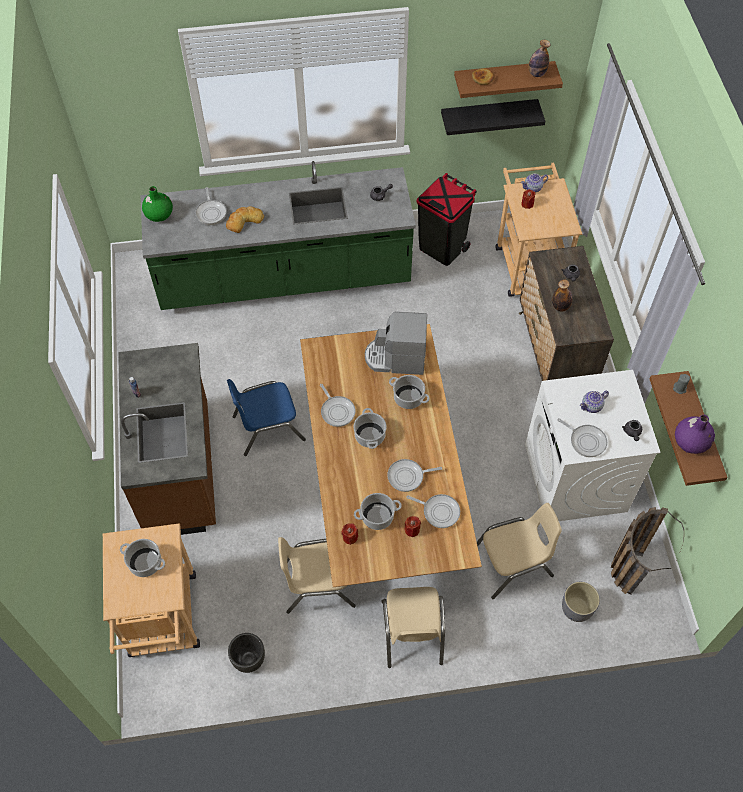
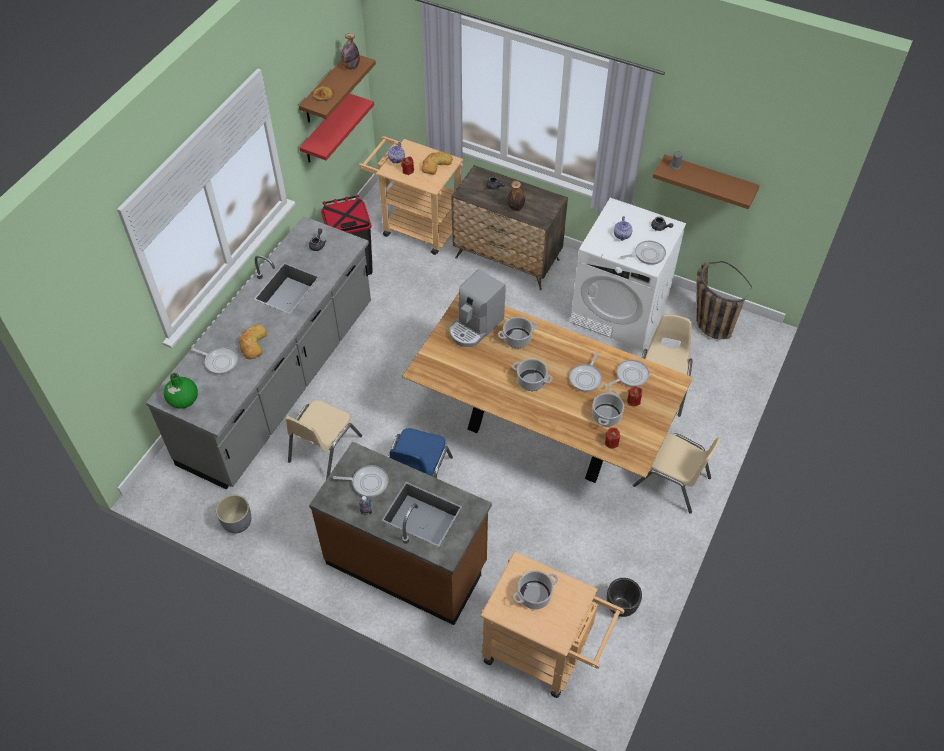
camera: 55 degrees left, 5 degrees down
green counter [141,161,416,310] -> grey counter [146,216,371,490]
beige chair [278,537,356,614] -> beige chair moved to [285,400,362,479]
frying pan [320,384,356,427] -> frying pan moved to [333,465,389,497]
black shelf [441,99,545,135] -> red shelf [299,93,374,163]
grey planter [562,582,600,622] -> grey planter moved to [216,495,251,534]
purple vase [675,415,715,454] -> none
none -> bread [422,151,453,175]

